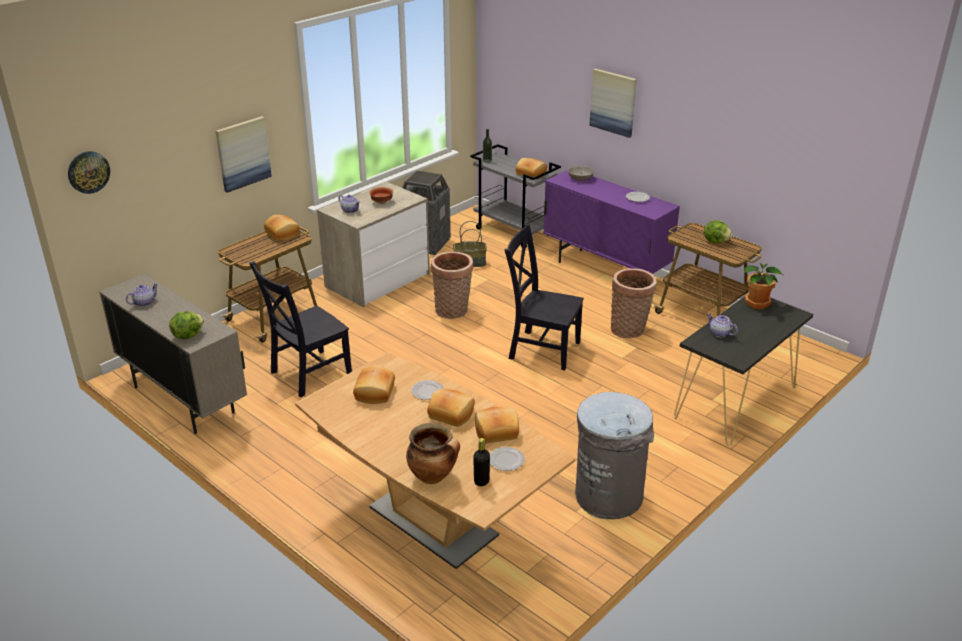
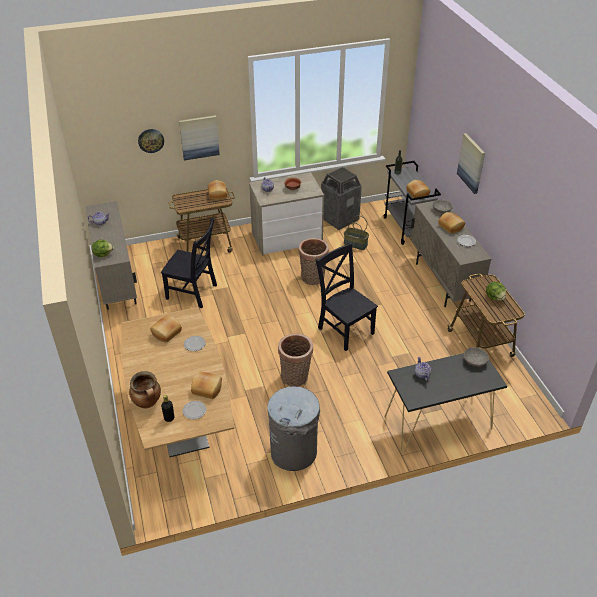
camera: 30 degrees right, 10 degrees up
wall clock [68,151,110,194] -> wall clock moved to [138,129,164,153]
black chair [249,261,352,397] -> black chair turned 150 degrees counterclockwise [161,218,217,308]
bread [427,389,475,427] -> bread moved to [438,212,465,234]
purple cabinet [543,170,680,274] -> beige cabinet [411,199,491,307]
basket [611,268,657,338] -> basket moved to [278,333,313,387]
potted plant [744,263,784,309] -> grey bowl [464,347,489,367]

